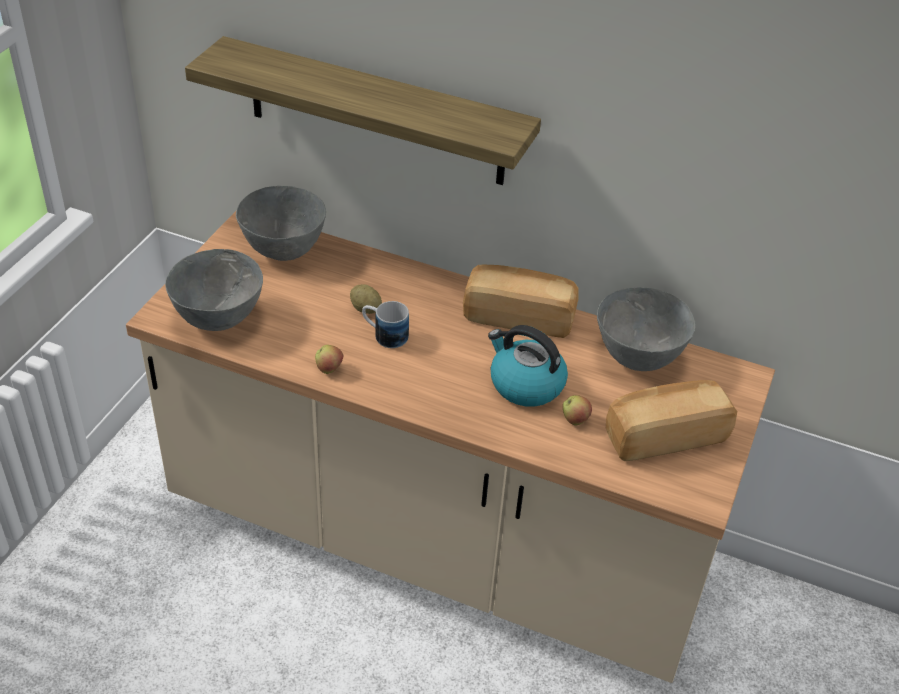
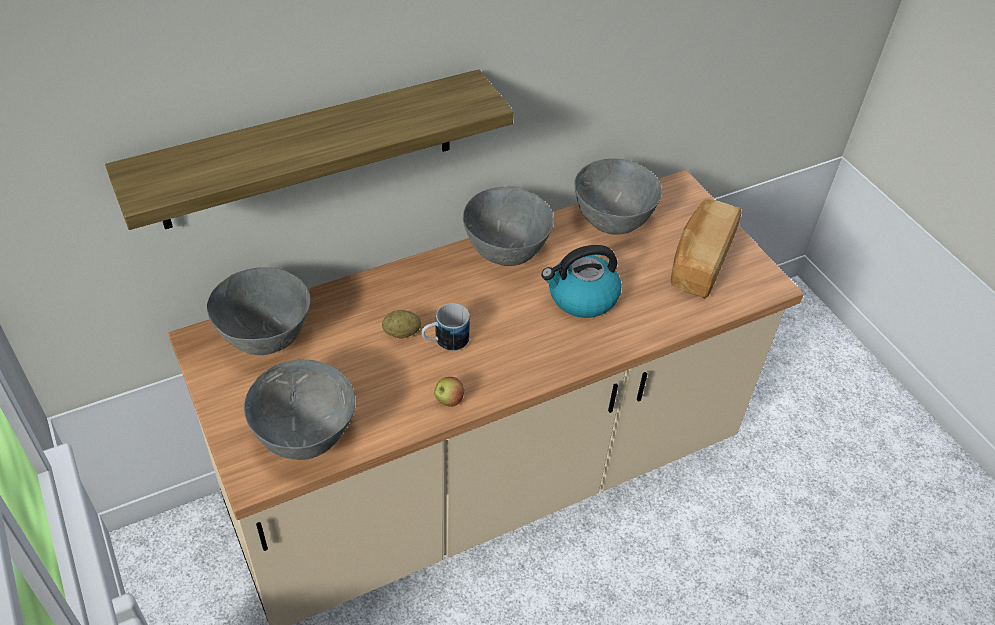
camera: 50 degrees left, 5 degrees up
bread [463,265,578,338] -> grey bowl [463,187,554,266]
apple [563,395,592,426] -> none

